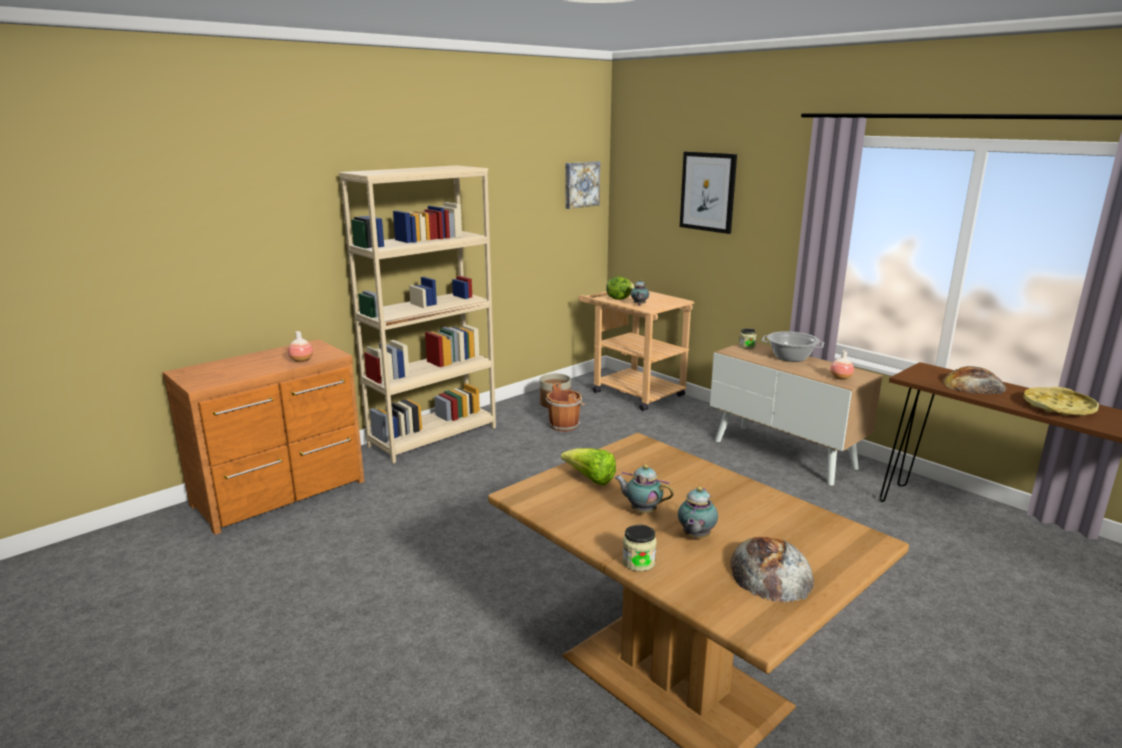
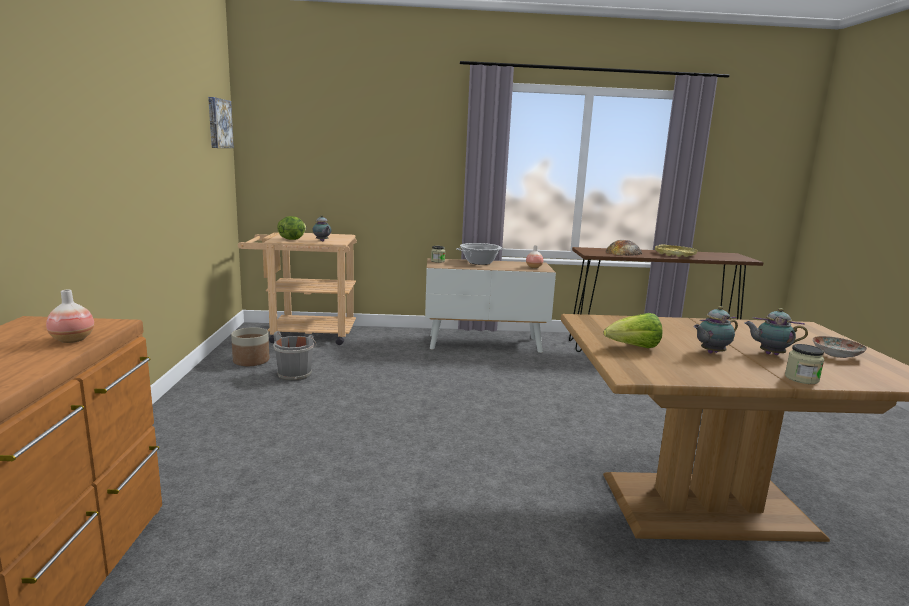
camera: 50 degrees left, 5 degrees down
beige bookcase [339,165,496,464] -> none
brown bucket [545,383,585,432] -> grey bucket [273,331,317,381]
teapot [678,486,718,539] -> teapot turned 135 degrees clockwise [745,308,808,355]
picture [680,152,737,234] -> none
bread [730,537,814,603] -> plate [812,336,867,358]

